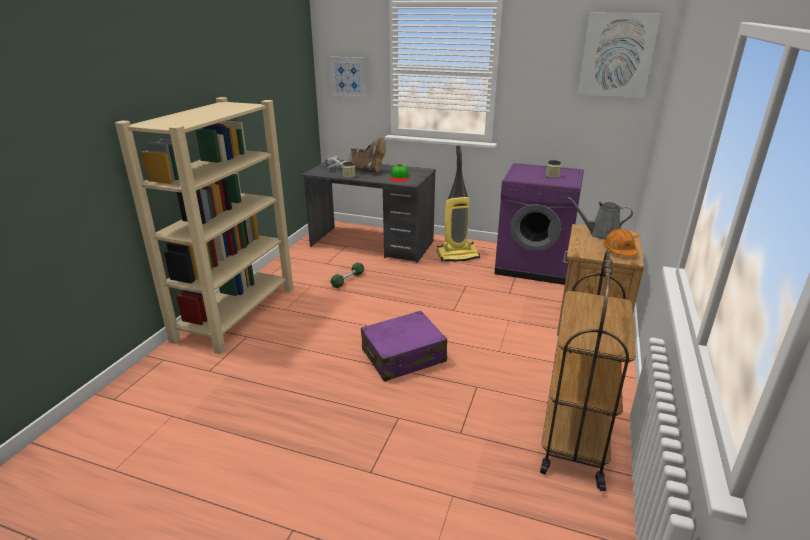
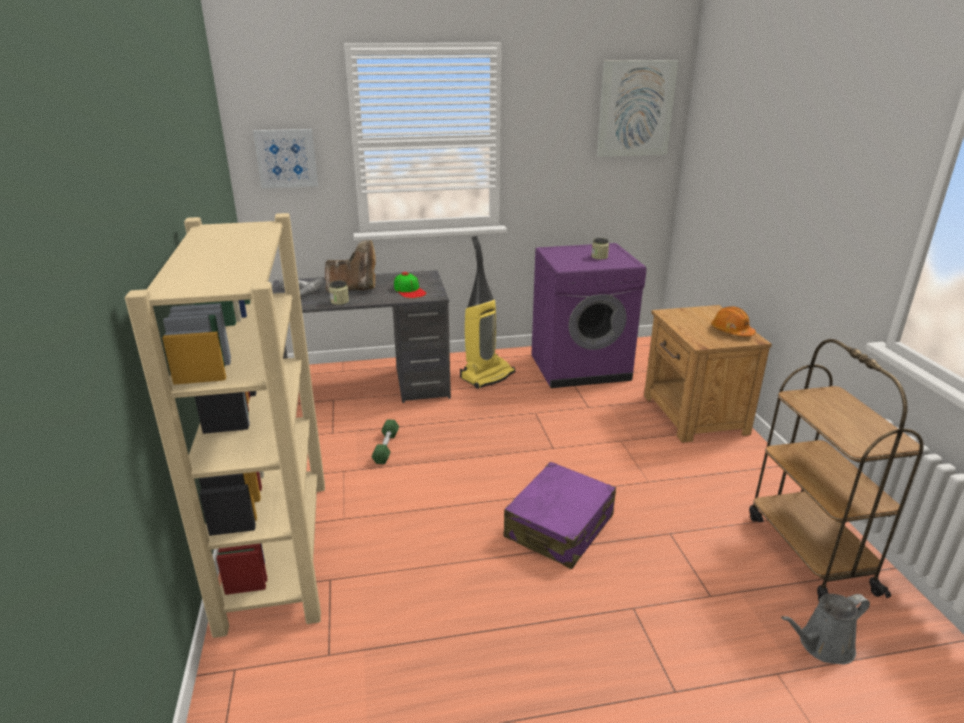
camera: 30 degrees left, 0 degrees up
grey watering can [567,197,633,240] -> grey watering can moved to [781,594,870,664]

